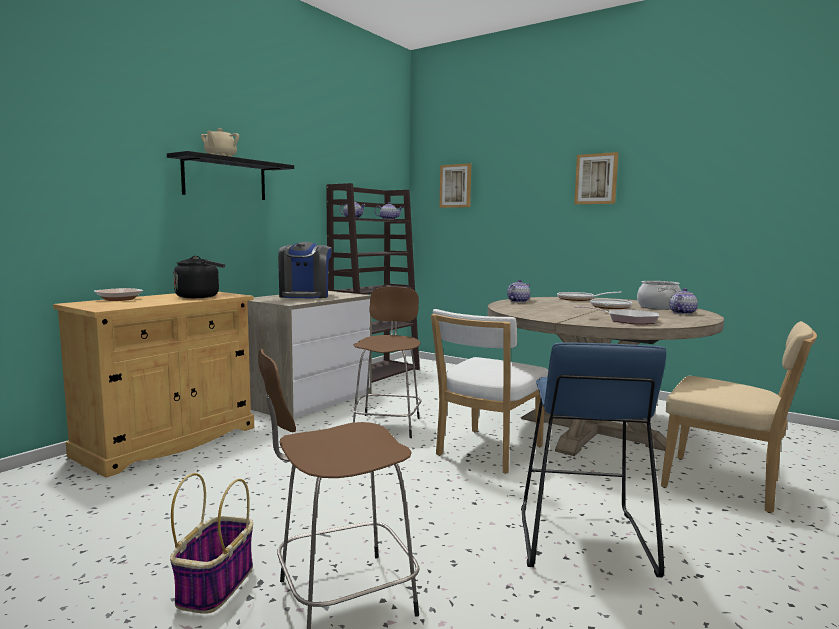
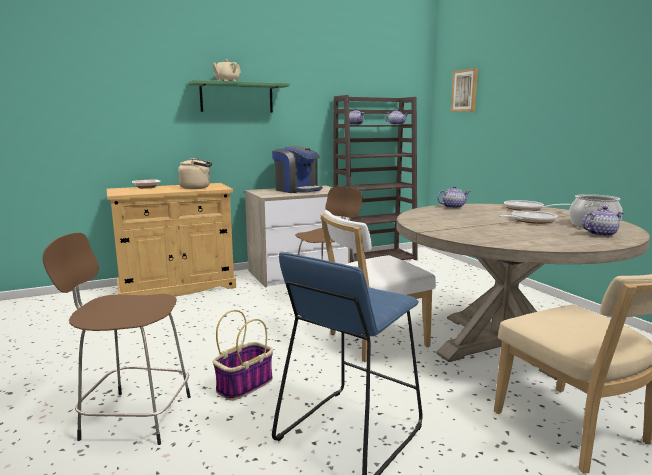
camera: 30 degrees right, 5 degrees up
black shelf [167,151,294,200] -> green shelf [188,80,290,113]
basket [170,473,253,614] -> basket moved to [213,310,273,401]
black kettle [173,256,225,298] -> beige kettle [178,158,212,189]
coffee machine [278,242,332,298] -> coffee machine turned 75 degrees counterclockwise [272,146,323,193]
picture [574,152,618,204] -> none
frying pan [574,306,659,324] -> none

